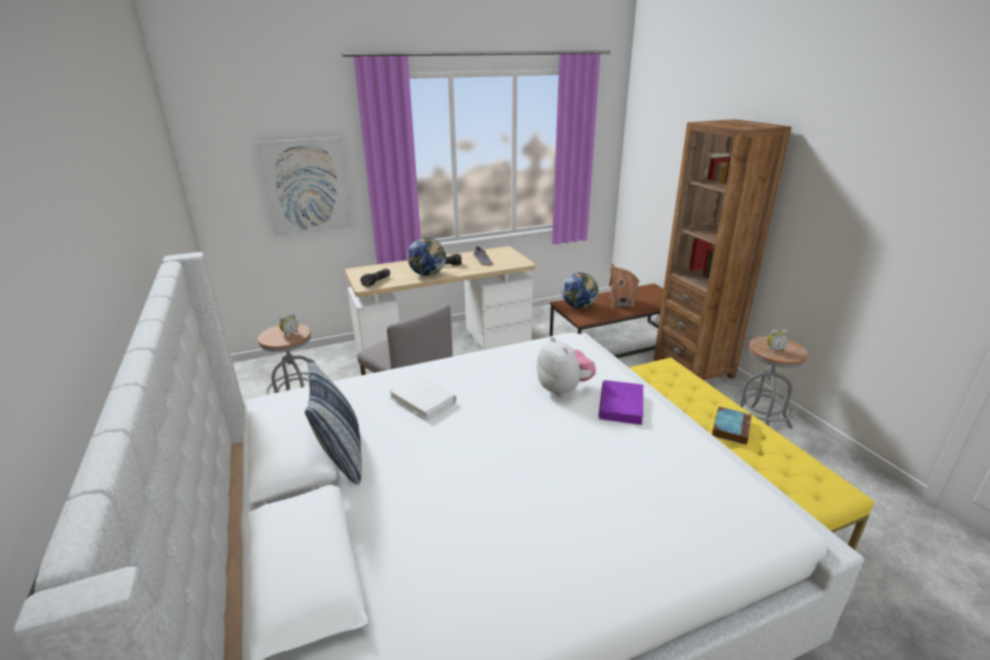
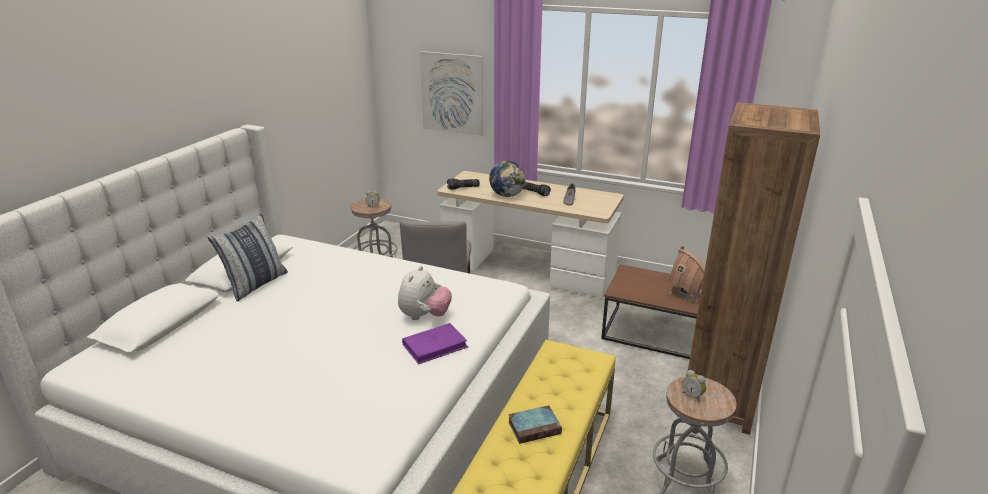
camera: 45 degrees right, 0 degrees up
white book [389,375,457,421] -> none
globe [562,273,598,308] -> none

